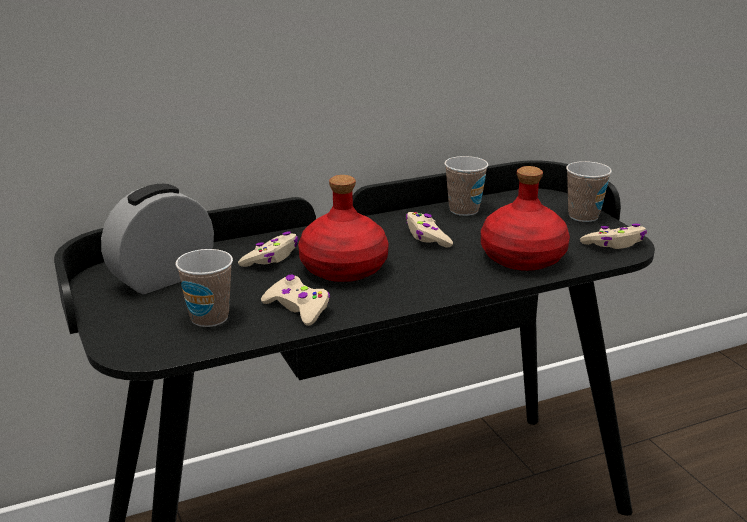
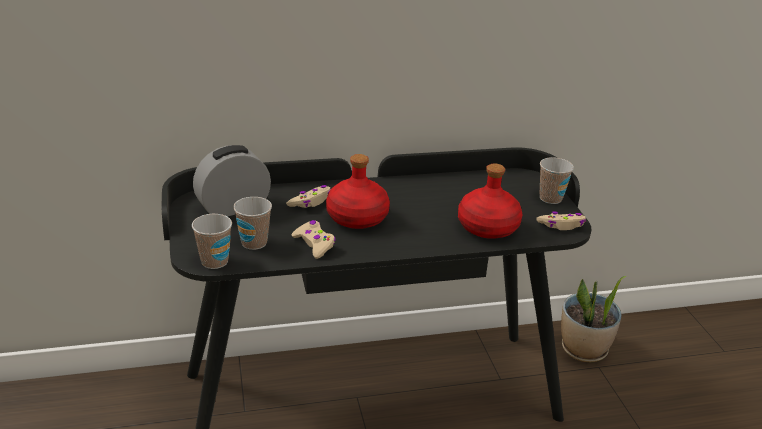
camera: 10 degrees right, 5 degrees up
beige game controller [406,212,453,248] -> none
cup [444,156,488,216] -> cup moved to [192,214,232,269]
none -> potted plant [561,276,626,362]

